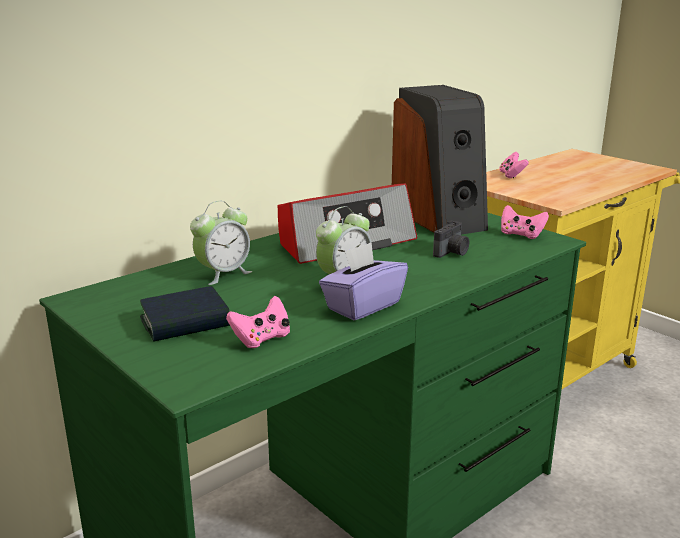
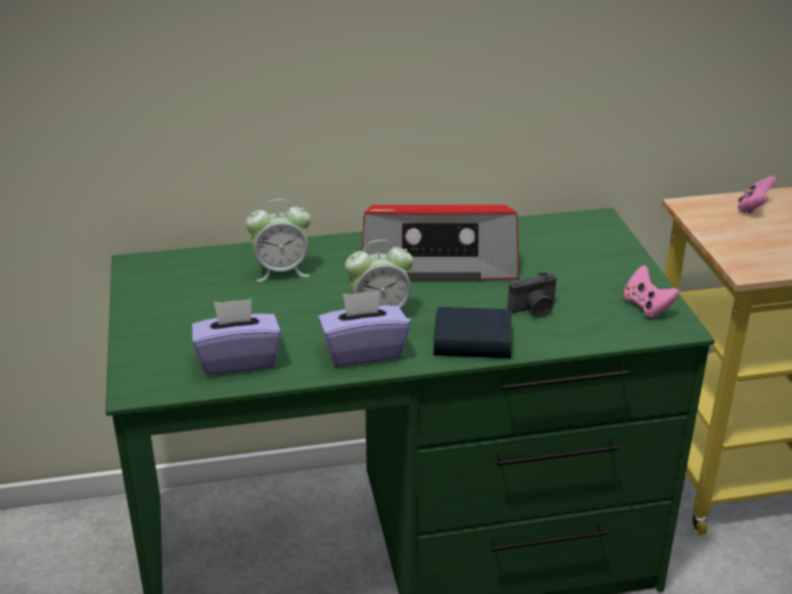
camera: 30 degrees right, 10 degrees up
book [140,286,230,342] -> book moved to [433,307,512,358]
pink game controller [226,296,290,348] -> purple tissue box [192,299,281,375]
speaker [392,85,488,235] -> none

